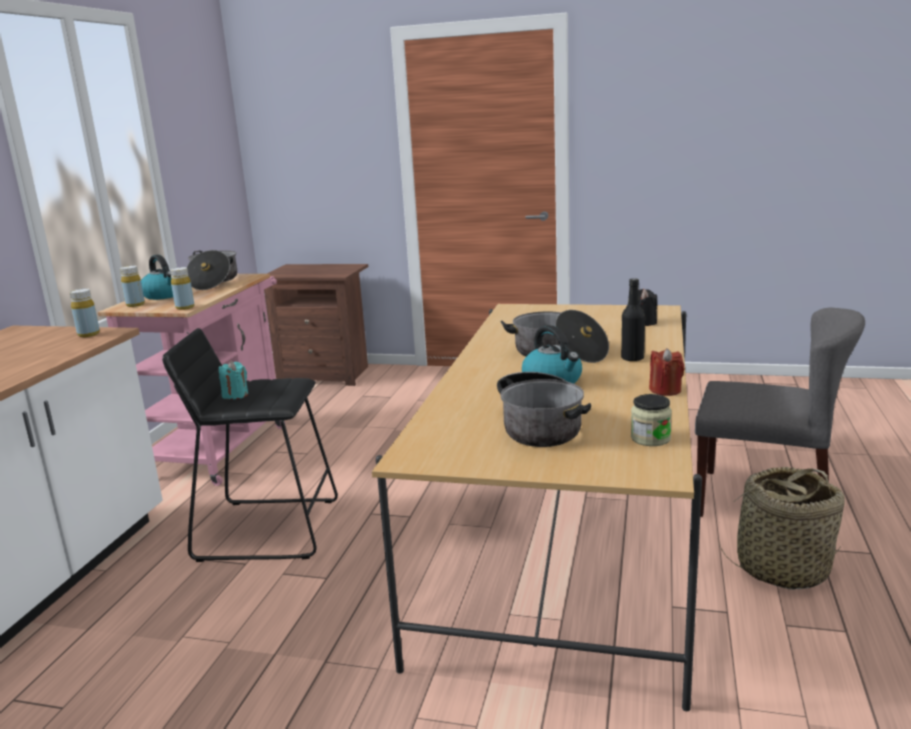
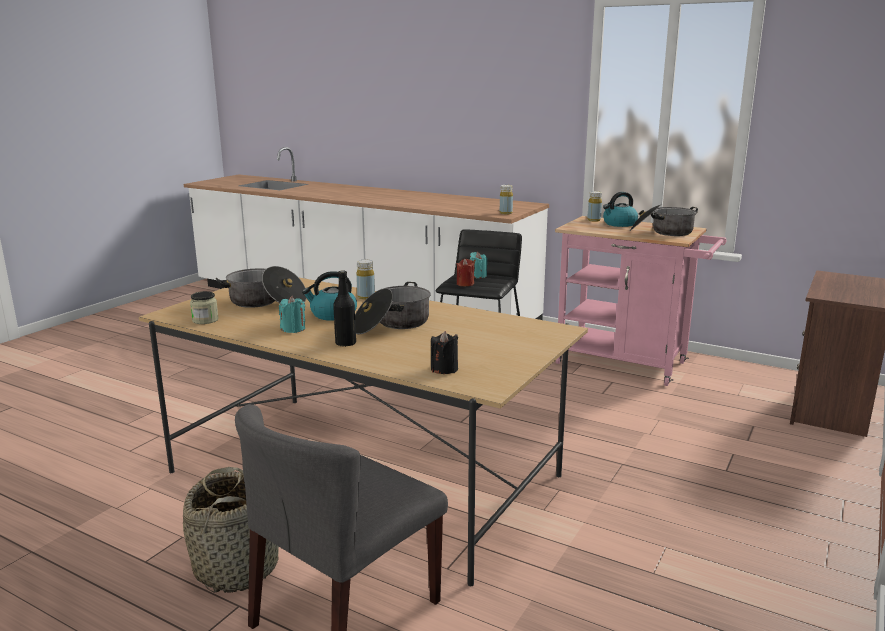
camera: 105 degrees right, 0 degrees up
yellow bottle [170,267,194,310] -> yellow bottle moved to [357,259,375,300]
red candle [649,348,684,396] -> red candle moved to [456,259,475,286]
none -> turquoise candle [279,296,305,333]

